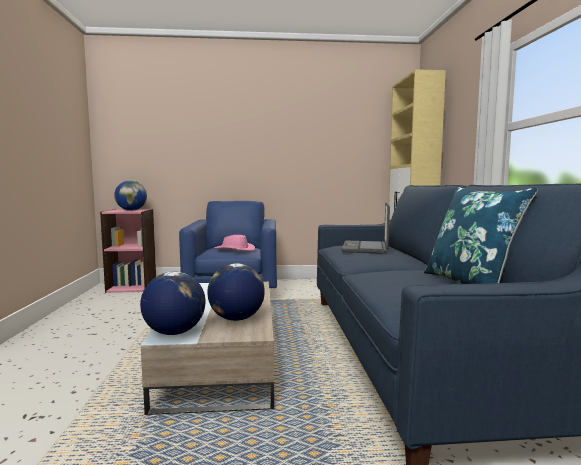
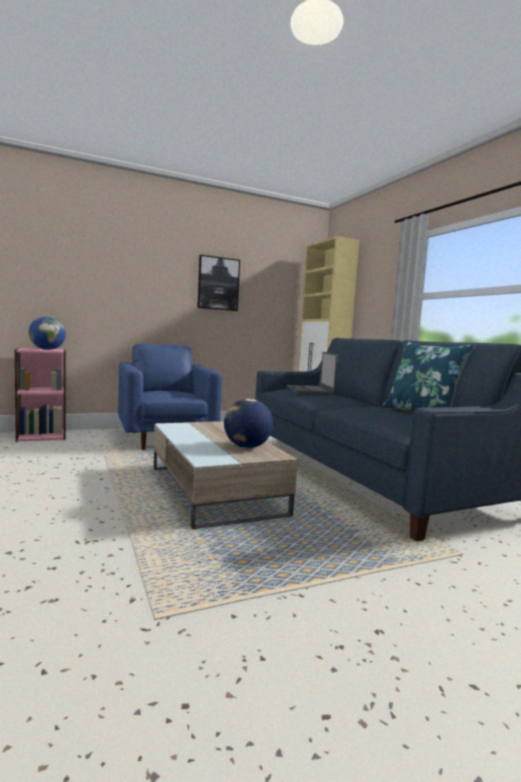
camera: 20 degrees left, 0 degrees up
globe [140,272,205,335] -> none
pink hat [214,235,255,251] -> none
none -> picture [197,255,240,311]

